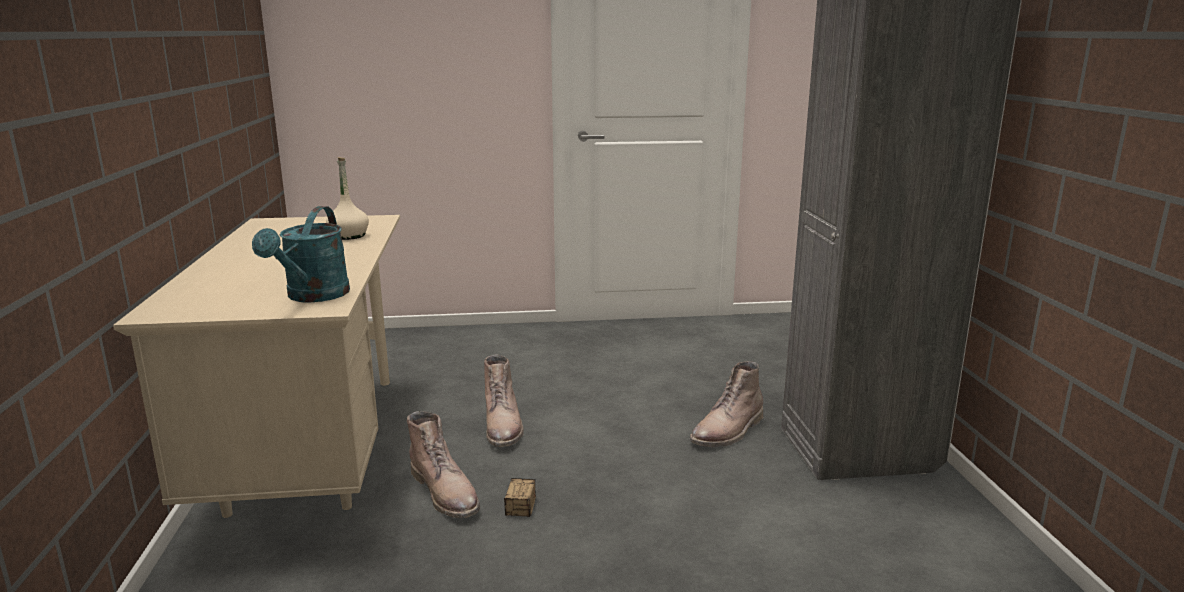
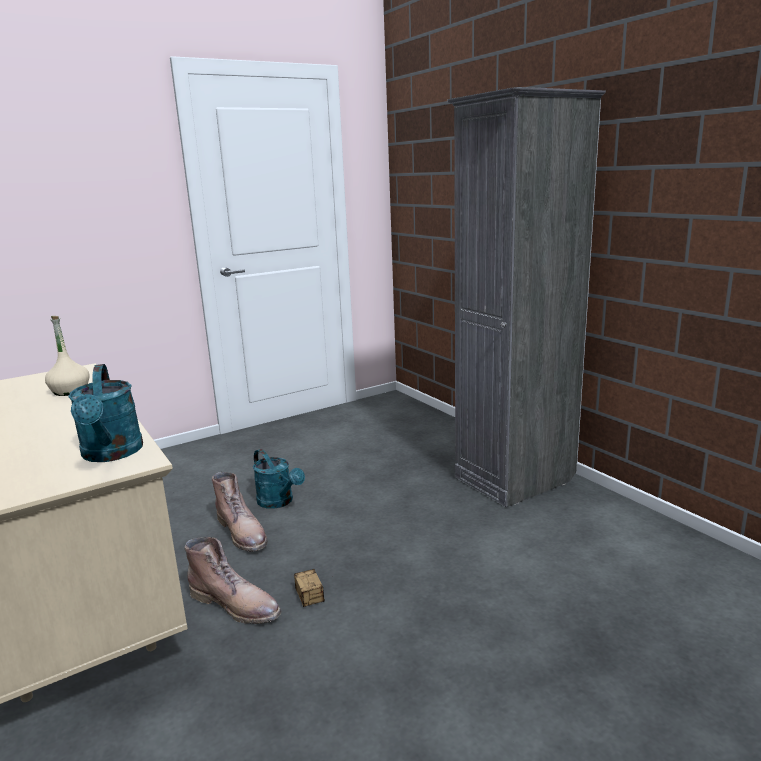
camera: 25 degrees left, 0 degrees up
brown boot [690,361,763,447] -> none
none -> turquoise watering can [253,449,305,509]

